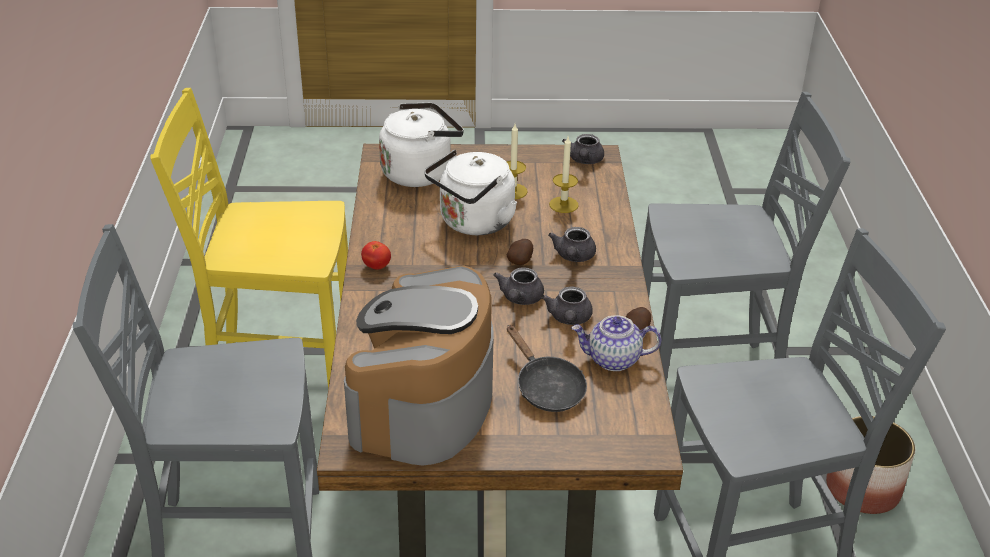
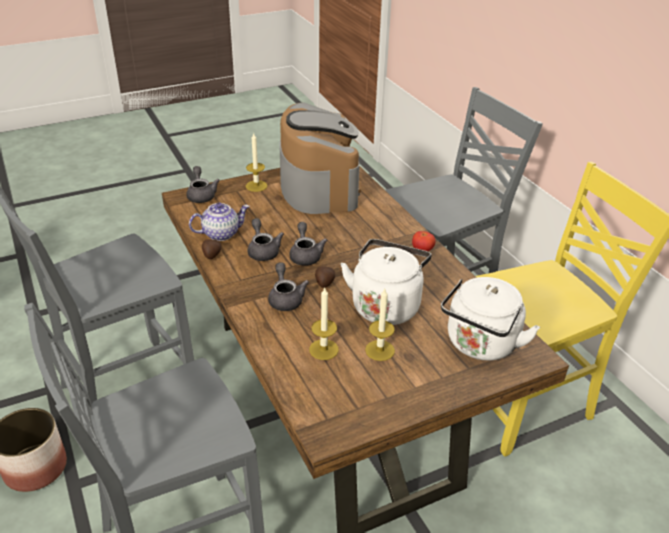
camera: 155 degrees right, 0 degrees up
black frying pan [507,325,587,412] -> none
grey teapot [562,134,604,164] -> grey teapot moved to [186,166,220,203]
none -> candle [246,133,267,192]

